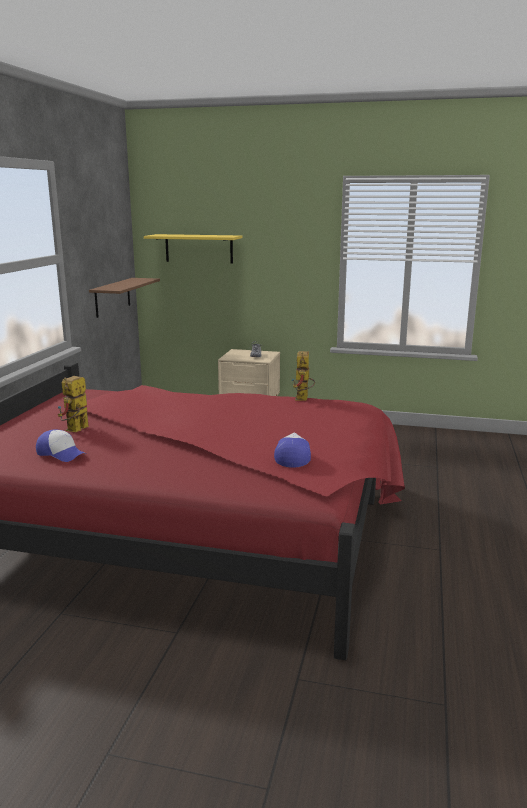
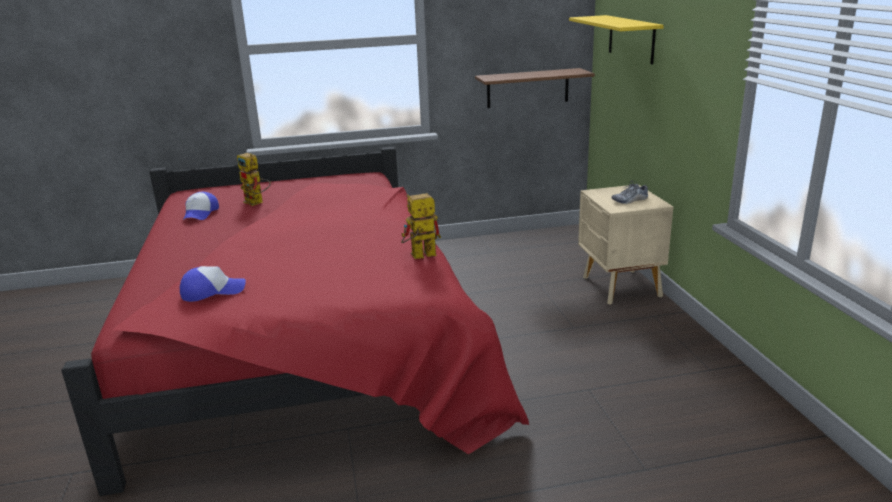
camera: 65 degrees right, 5 degrees up
toy robot [58,376,89,432] -> toy robot turned 135 degrees counterclockwise [237,153,271,206]

